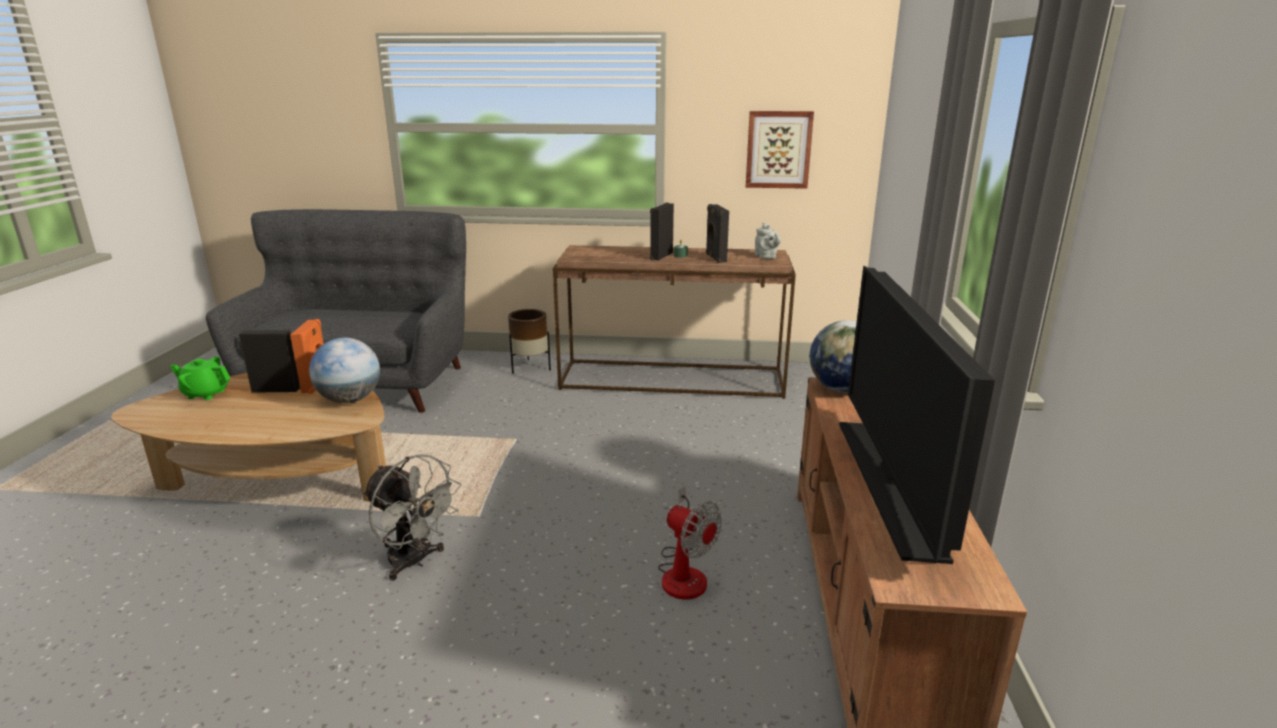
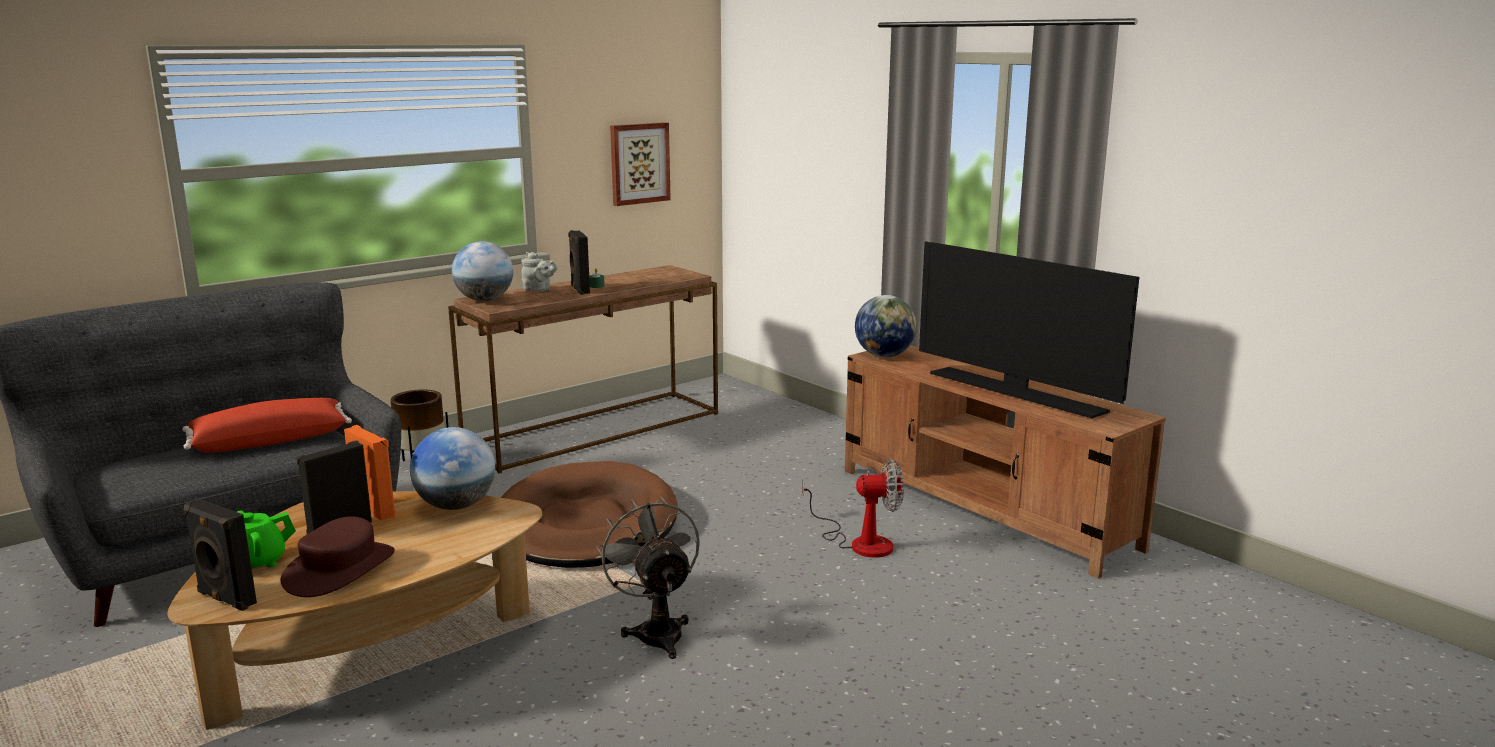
camera: 45 degrees left, 5 degrees down
grey fan [363,454,461,581] -> grey fan turned 105 degrees counterclockwise [597,497,700,659]
black speaker [706,204,729,263] -> black speaker moved to [184,499,257,611]
grey teapot [755,222,781,259] -> grey teapot moved to [521,252,558,291]
none -> red pillow [182,398,352,453]
none -> brown hat [281,516,395,597]
none -> globe [452,241,513,301]
none -> brown dog bed [501,461,678,568]

